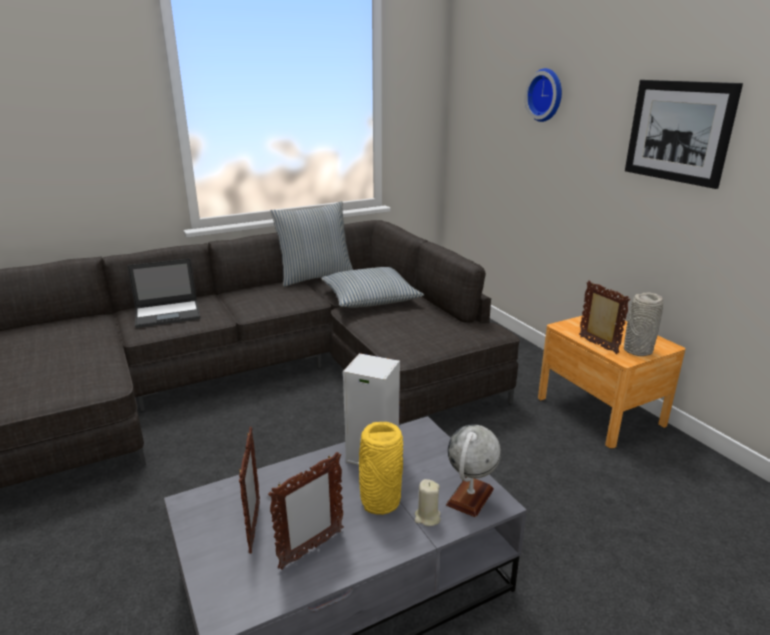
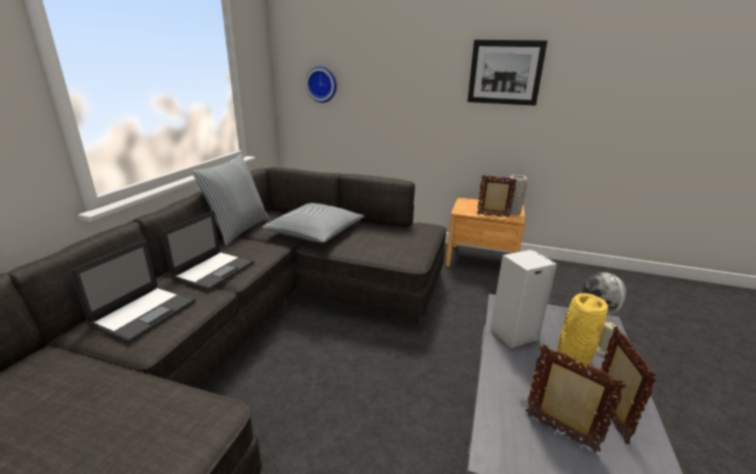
camera: 45 degrees left, 0 degrees up
wall clock [525,68,562,122] -> wall clock moved to [305,66,337,103]
none -> laptop [162,211,254,291]

